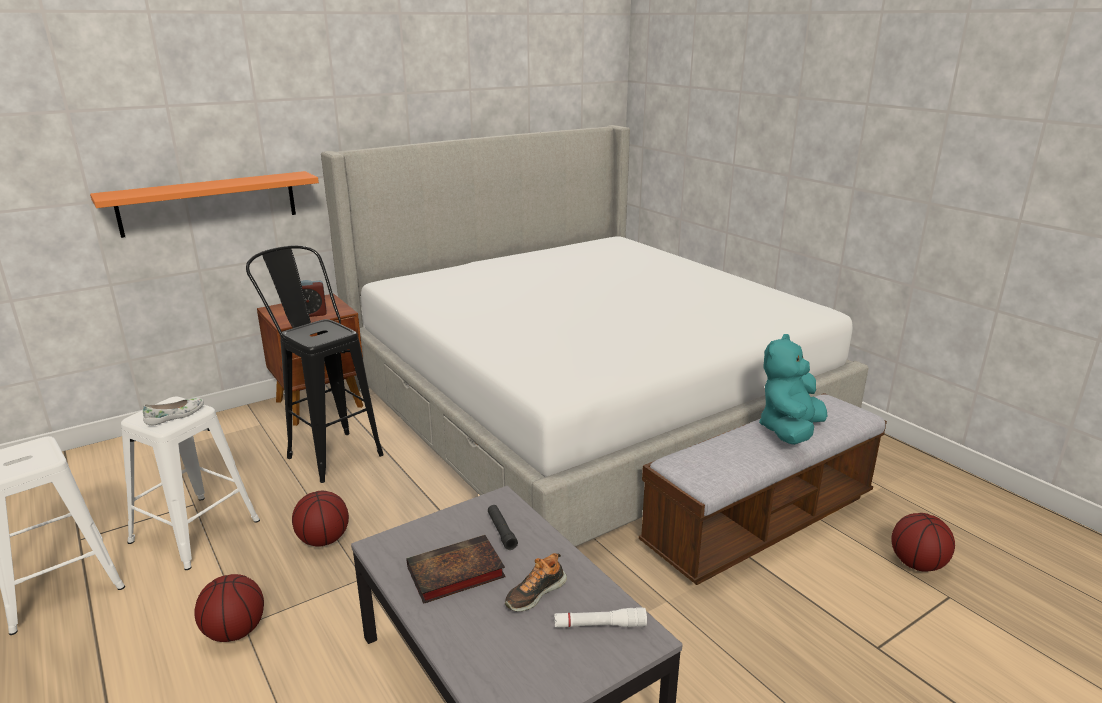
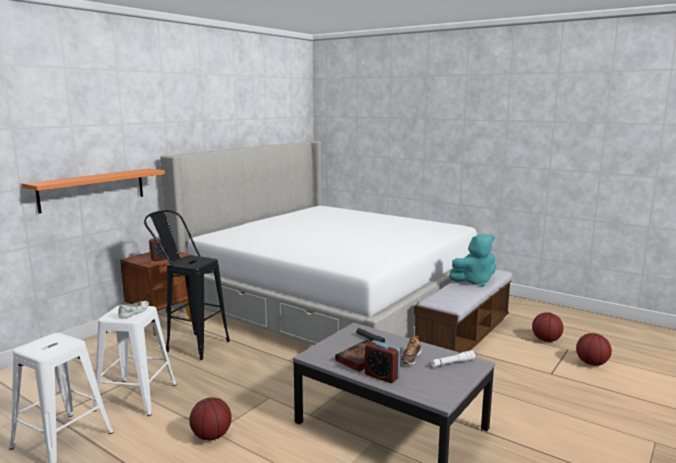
camera: 20 degrees left, 10 degrees down
basketball [292,491,349,547] -> basketball moved to [576,333,612,366]
turquoise plush toy [759,334,827,445] -> turquoise plush toy turned 120 degrees counterclockwise [449,234,496,287]
none -> alarm clock [365,340,401,383]

